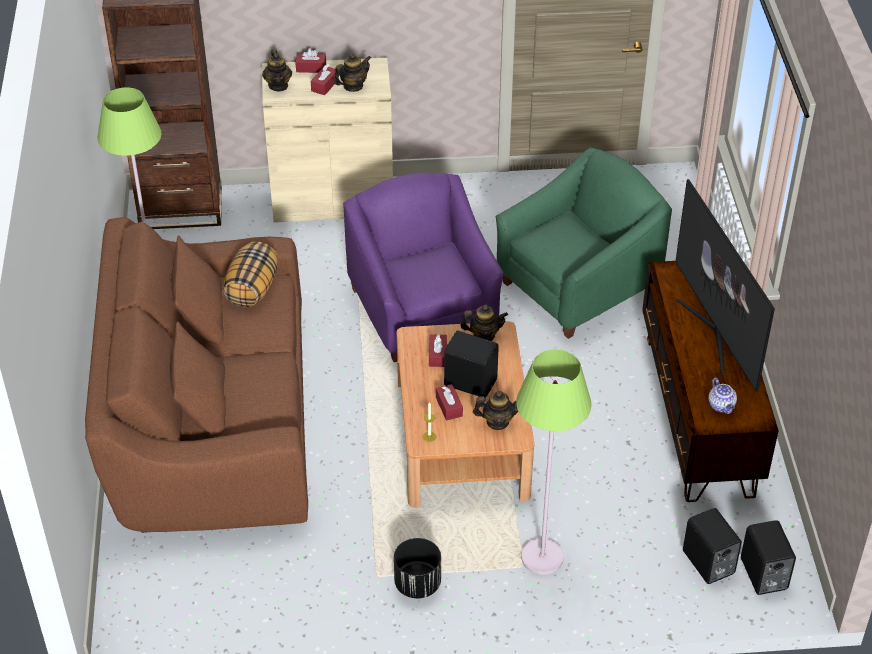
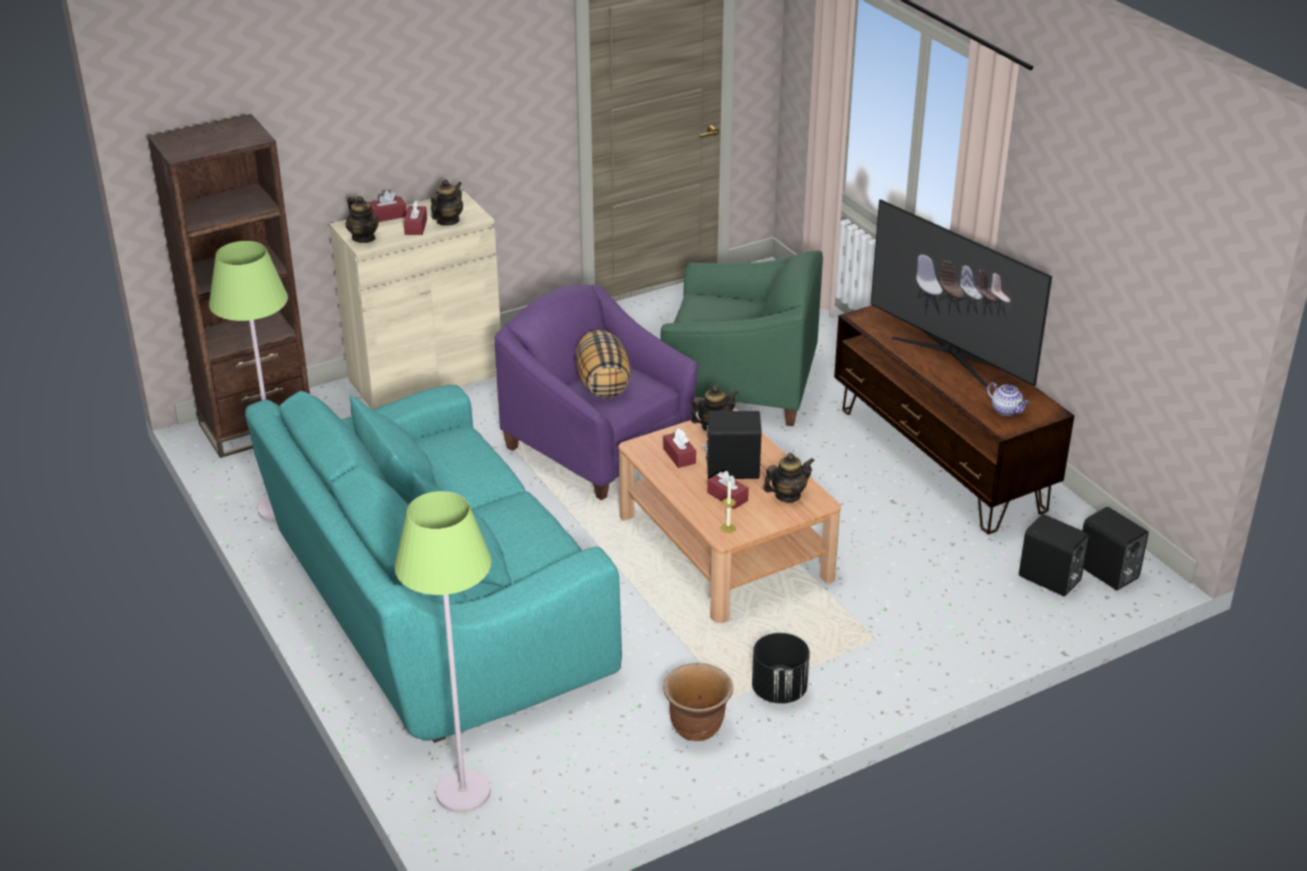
camera: 25 degrees left, 10 degrees down
brown sofa [85,217,308,533] -> turquoise sofa [245,385,622,743]
pillow [223,241,278,307] -> pillow moved to [576,330,631,398]
green armchair [496,148,672,339] -> green armchair turned 75 degrees clockwise [660,250,823,426]
green floor lamp [516,349,591,575] -> green floor lamp moved to [394,491,491,813]
none -> brown planter [663,663,733,741]

